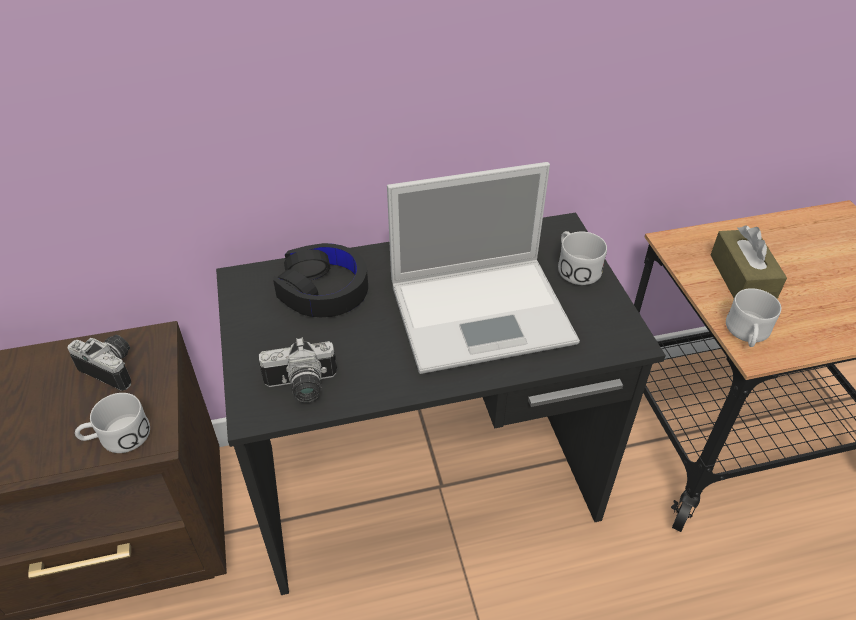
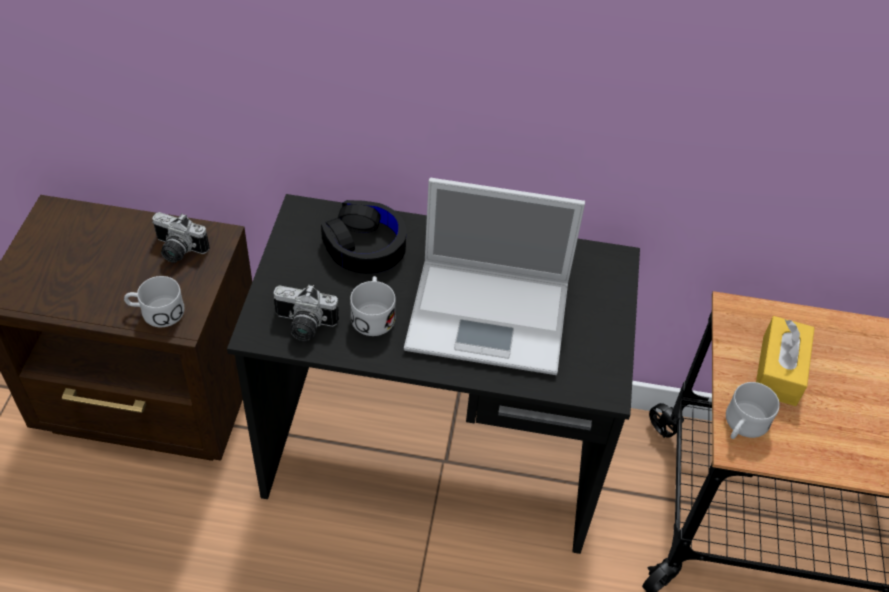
camera: 20 degrees right, 5 degrees up
camera [68,335,131,391] -> camera turned 150 degrees clockwise [152,212,210,263]
white mug [558,231,607,285] -> white mug moved to [350,276,396,336]
brown tissue box [711,226,787,299] -> yellow tissue box [756,316,815,406]

